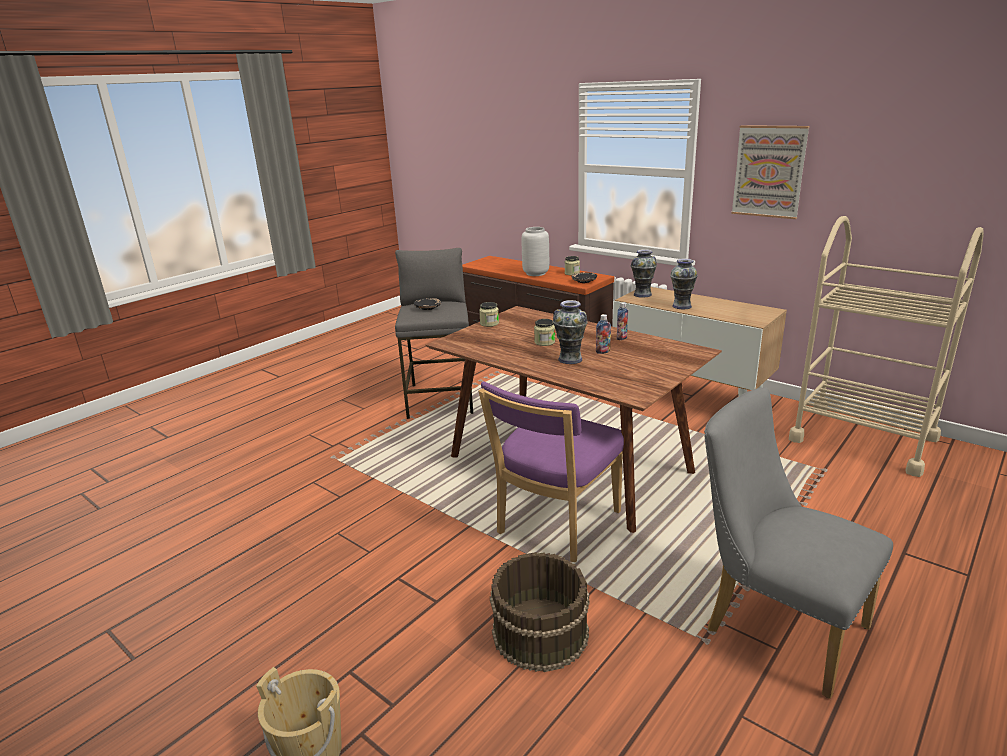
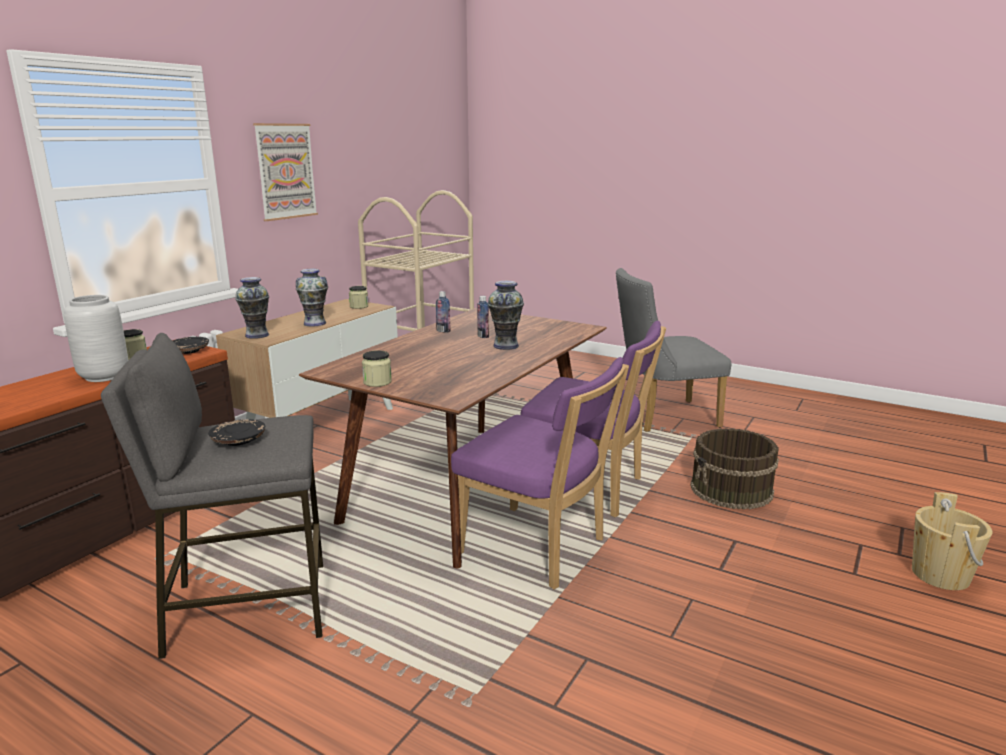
camera: 100 degrees left, 5 degrees down
jar [534,319,555,346] -> jar moved to [349,286,369,309]
grey chair [704,387,893,699] -> grey chair turned 45 degrees clockwise [616,268,731,432]
none -> purple chair [451,357,629,589]

